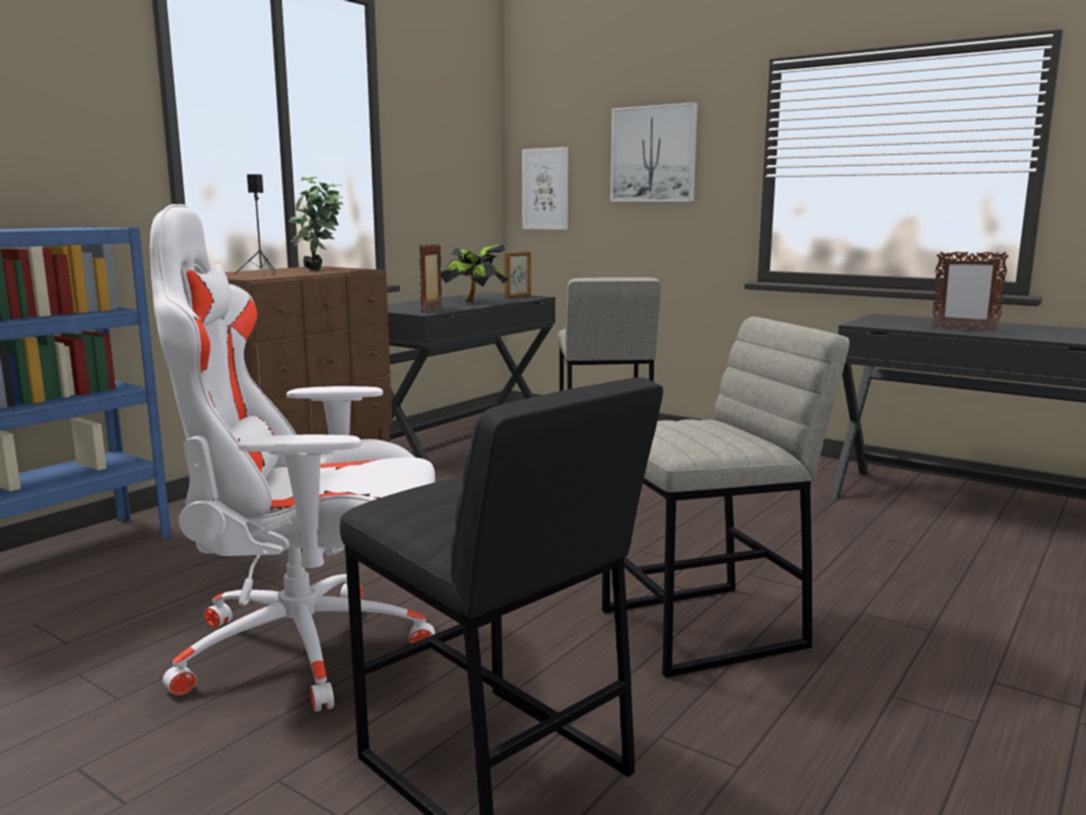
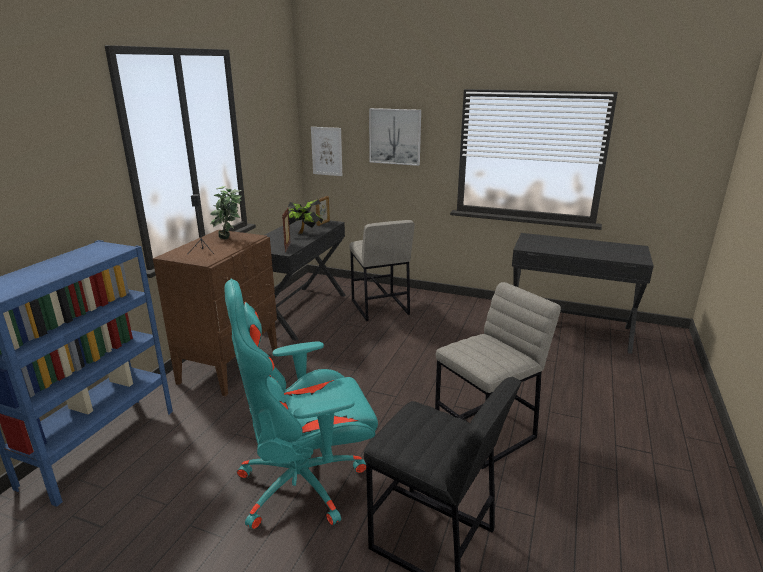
camera: 15 degrees left, 10 degrees up
white office chair [150,204,435,712] -> turquoise office chair [225,278,378,529]
picture frame [931,251,1009,332] -> none

